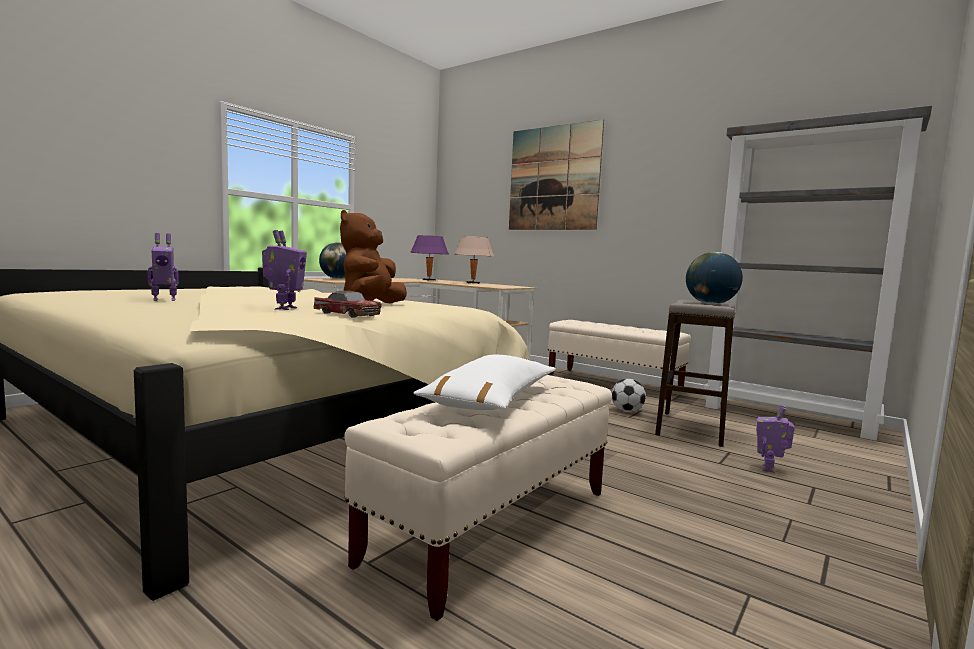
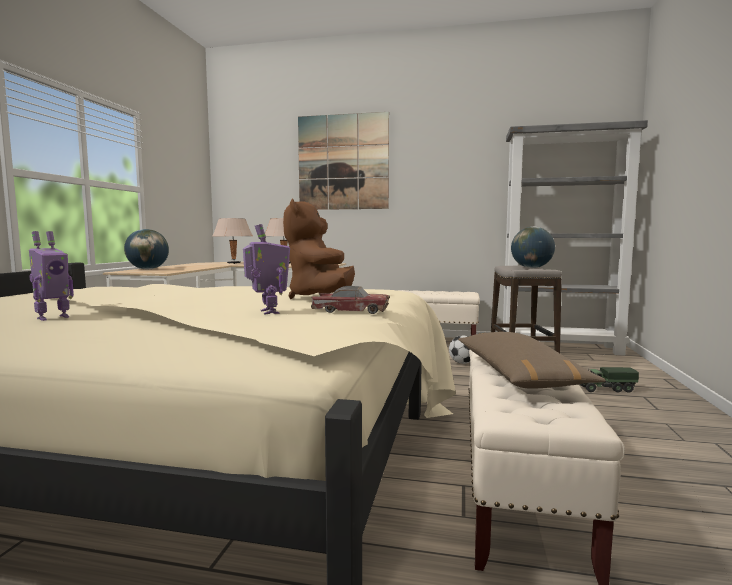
camera: 25 degrees left, 0 degrees up
purple table lamp [410,235,449,281] -> beige table lamp [213,218,253,264]
white pillow [413,355,556,410] -> brown pillow [458,332,605,389]
toy robot [756,405,795,473] -> toy truck [580,367,639,393]

